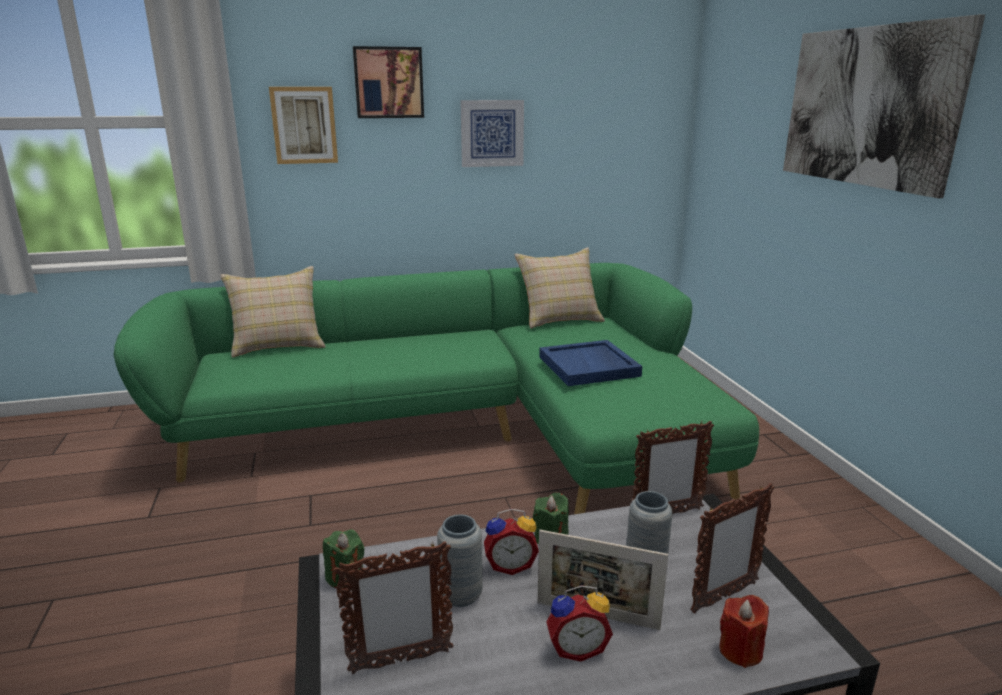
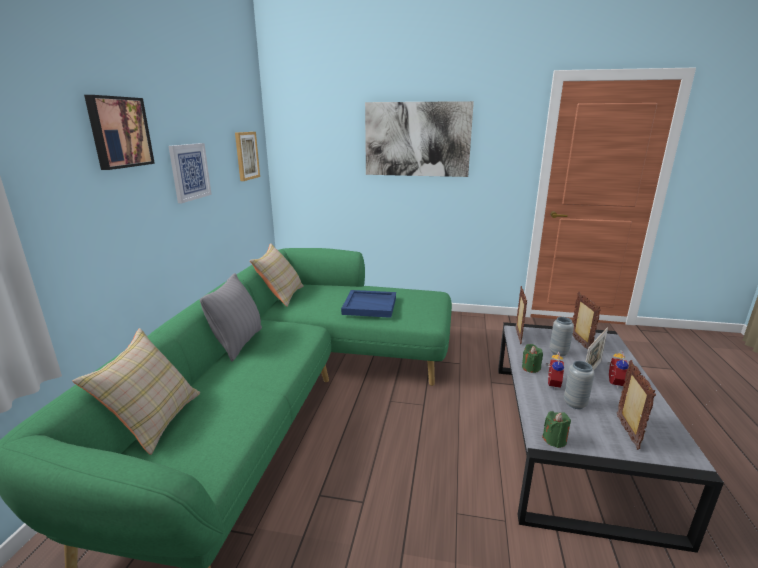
camera: 65 degrees left, 0 degrees up
picture [269,87,338,164] -> picture moved to [235,132,260,181]
red candle [719,595,769,668] -> none
none -> grey pillow [200,273,262,362]

